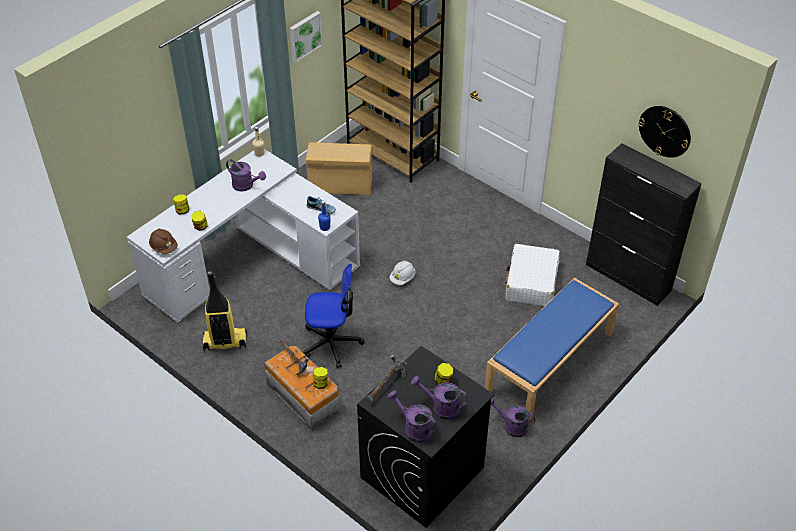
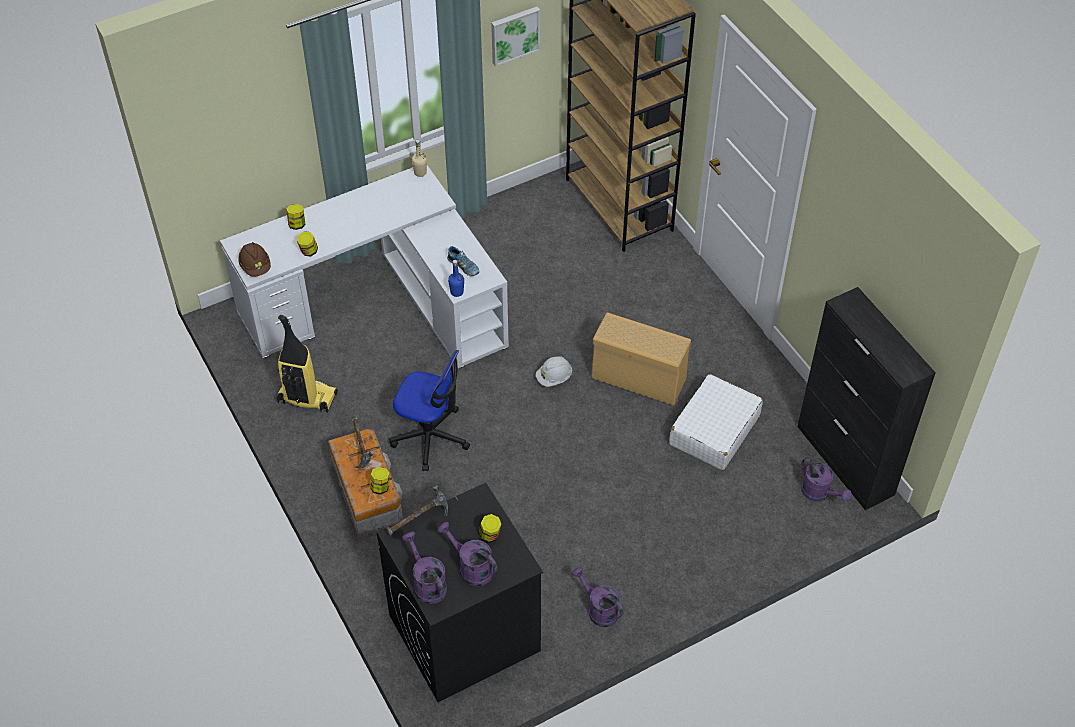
camera: 20 degrees right, 5 degrees up
purple watering can [226,159,266,192] -> purple watering can moved to [801,457,852,502]
beige storage box [306,142,372,195] -> beige storage box moved to [591,312,691,405]
blue bench [485,278,619,421] -> none
wall clock [638,106,691,158] -> none

